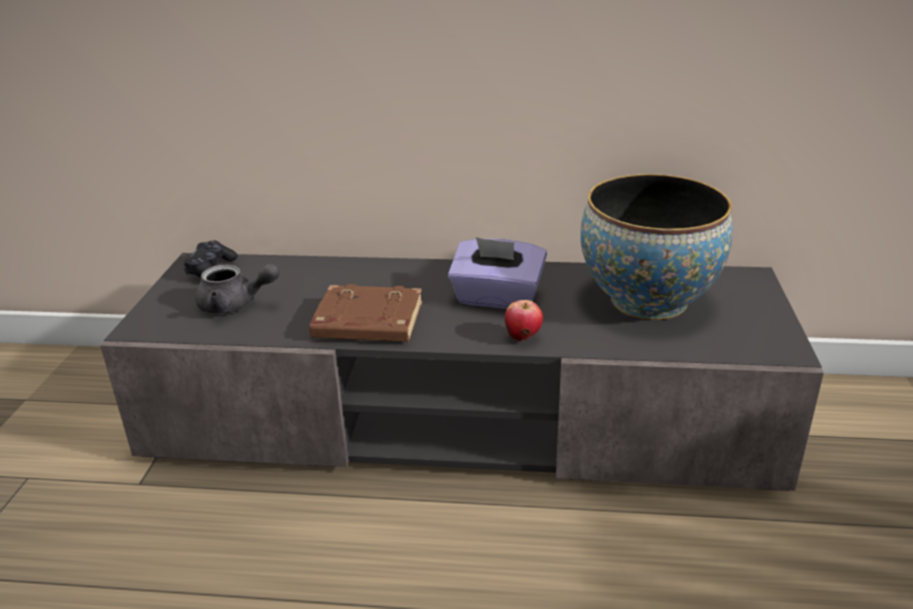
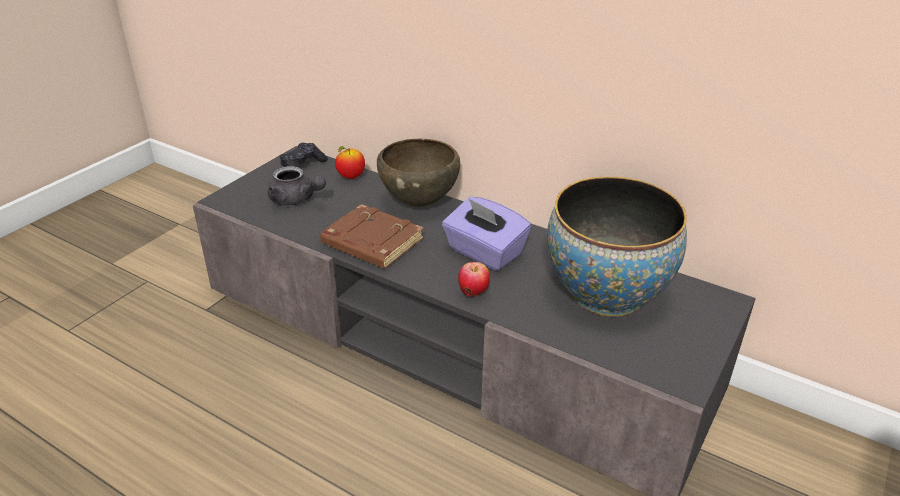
camera: 25 degrees right, 5 degrees up
none -> apple [335,146,365,179]
none -> brown bowl [377,139,460,207]

